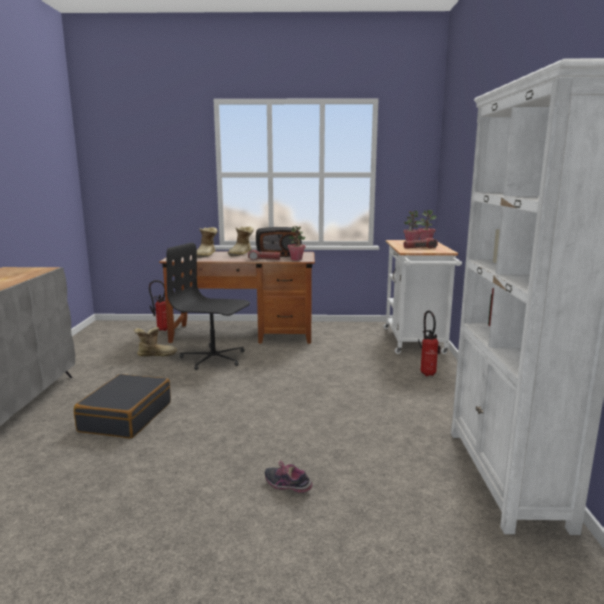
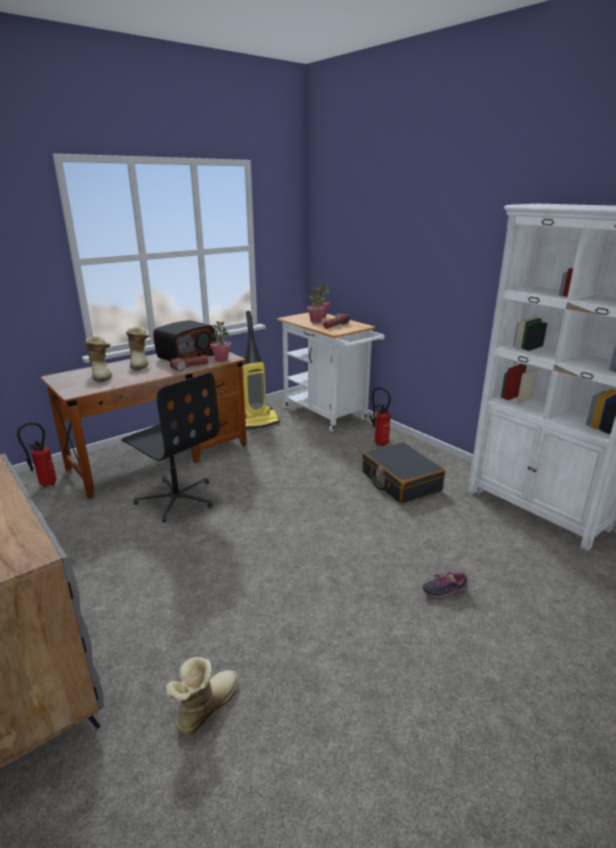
camera: 40 degrees left, 10 degrees up
black suitcase [74,374,171,439] -> black suitcase moved to [362,442,445,504]
boot [134,327,177,356] -> boot moved to [165,657,239,735]
black office chair [166,242,250,370] -> black office chair turned 120 degrees counterclockwise [121,372,220,522]
none -> vacuum cleaner [243,311,280,429]

